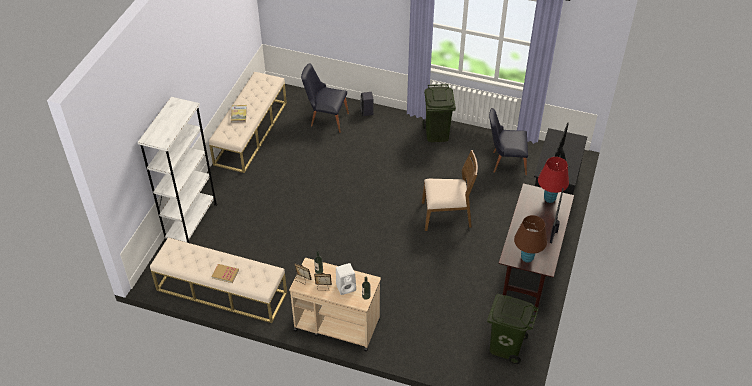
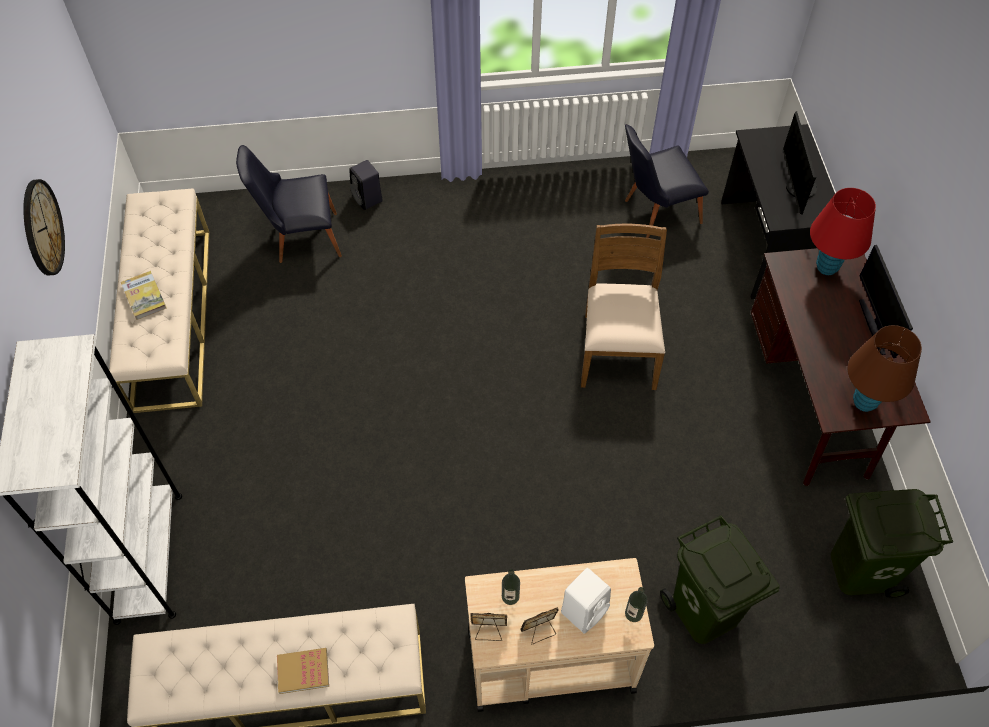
camera: 25 degrees left, 10 degrees up
brown chair [422,150,478,231] -> brown chair turned 60 degrees counterclockwise [581,224,667,390]
green trash can [423,84,456,142] -> green trash can moved to [660,515,780,644]
none -> wall clock [23,179,65,275]

